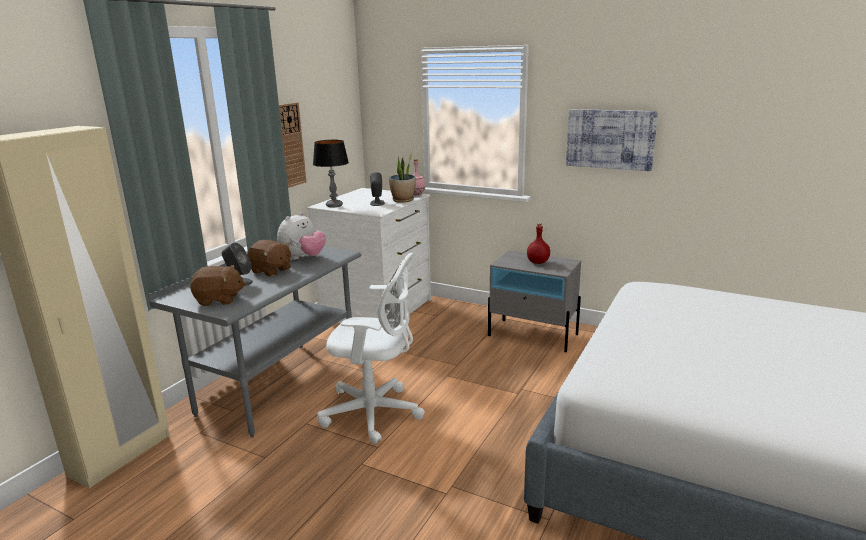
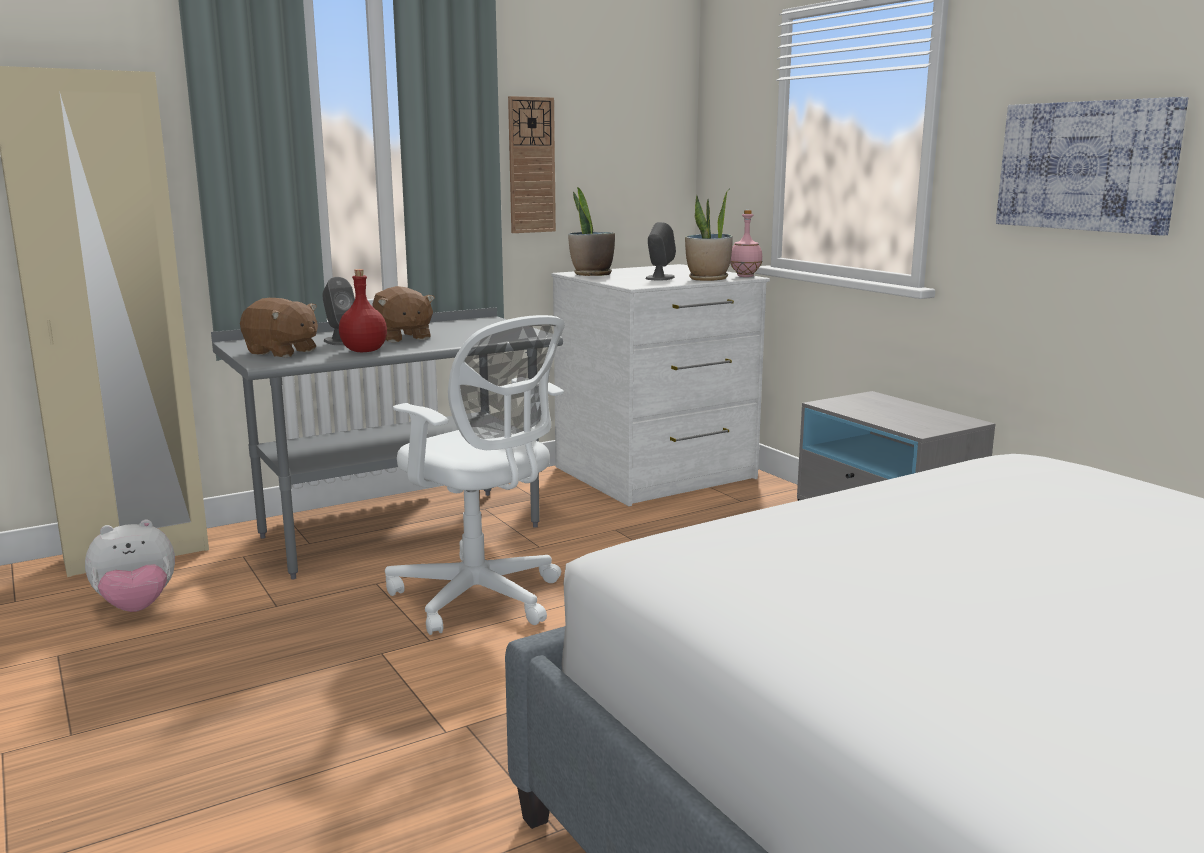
camera: 30 degrees right, 5 degrees down
plush toy [277,212,326,260] -> plush toy moved to [85,520,175,612]
table lamp [313,140,349,208] -> potted plant [568,187,615,276]
red bottle [527,223,550,264] -> red bottle moved to [339,269,387,352]

